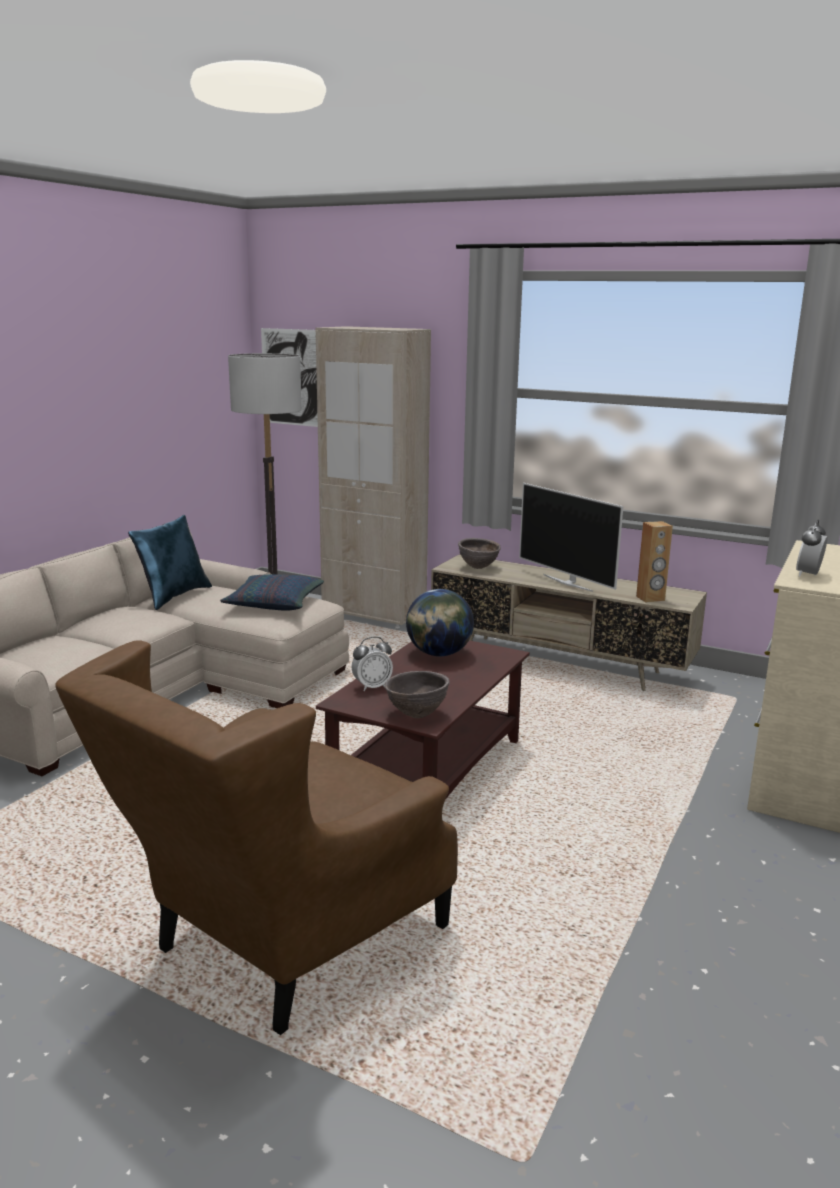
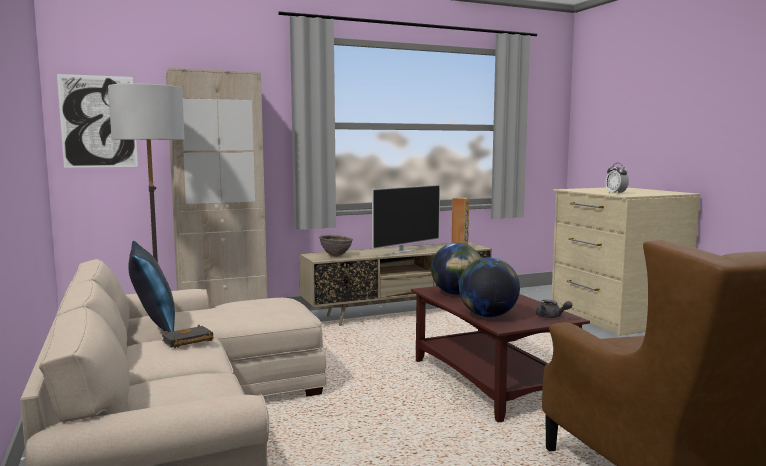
camera: 50 degrees left, 10 degrees down
blue pillow [220,574,324,611] -> none
alarm clock [352,637,393,691] -> globe [459,257,520,317]
brown bowl [385,671,450,718] -> grey teapot [536,300,572,318]
television [519,483,623,592] -> television turned 45 degrees counterclockwise [372,185,440,254]
none -> black book [162,325,214,348]

